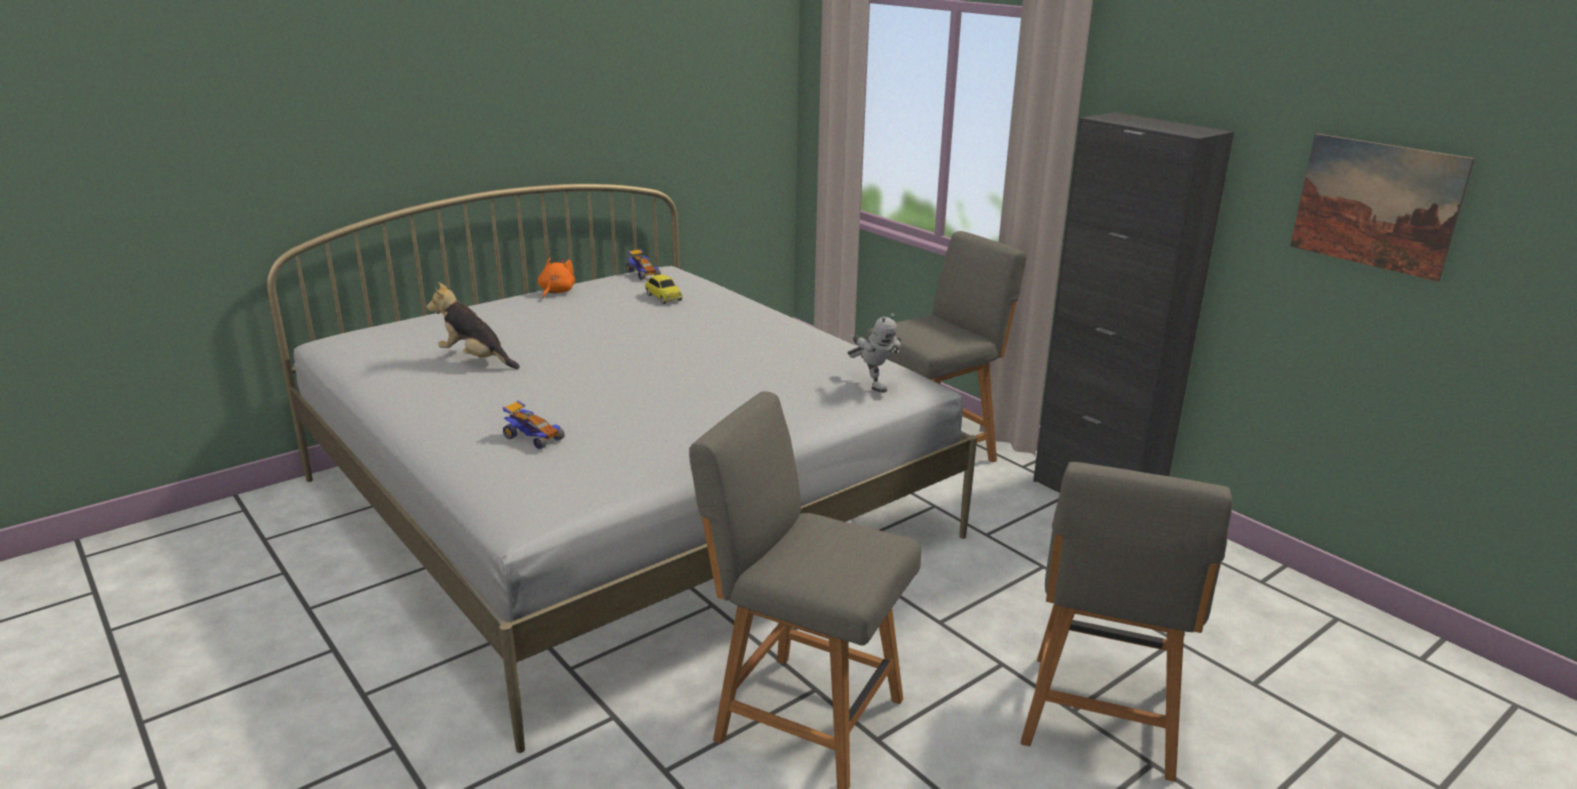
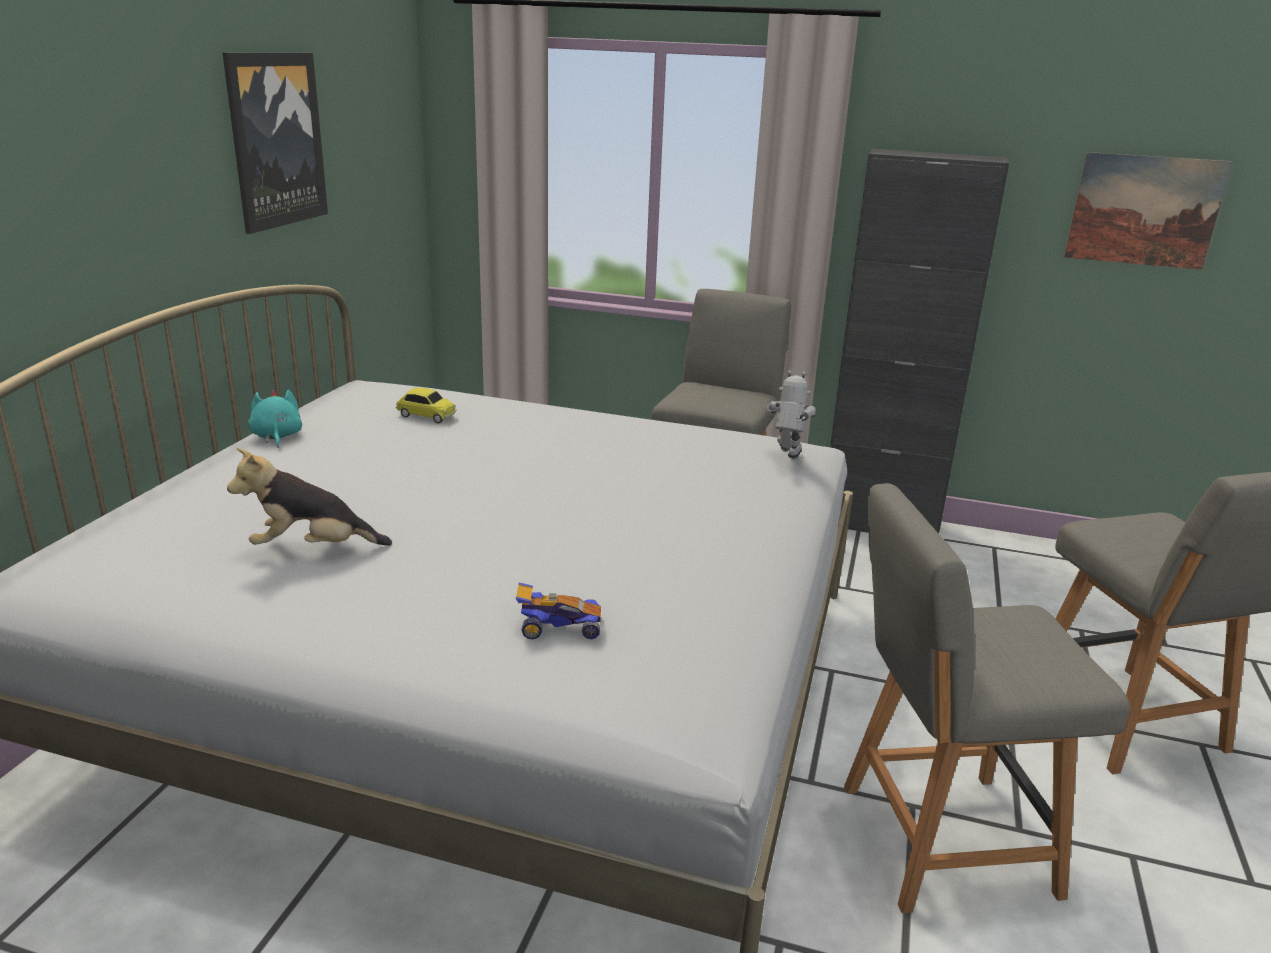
camera: 35 degrees left, 0 degrees up
orange plush toy [538,258,575,299] -> turquoise plush toy [248,390,302,448]
toy car [626,249,661,280] -> none
toy robot [847,313,901,393] -> toy robot turned 90 degrees counterclockwise [766,370,816,458]
none -> picture [223,53,328,234]

